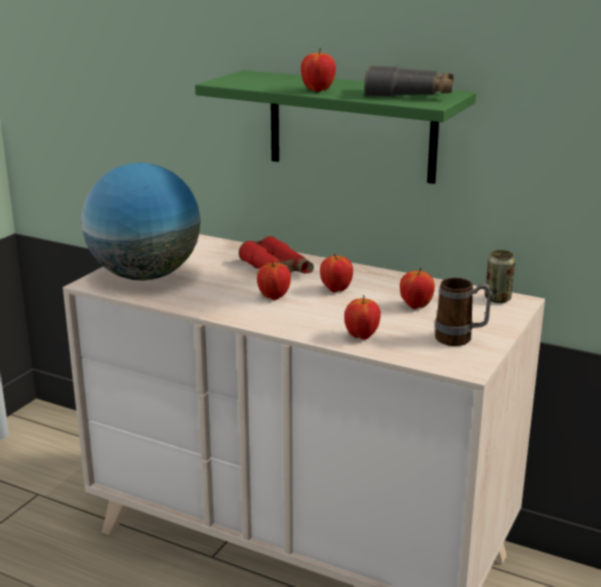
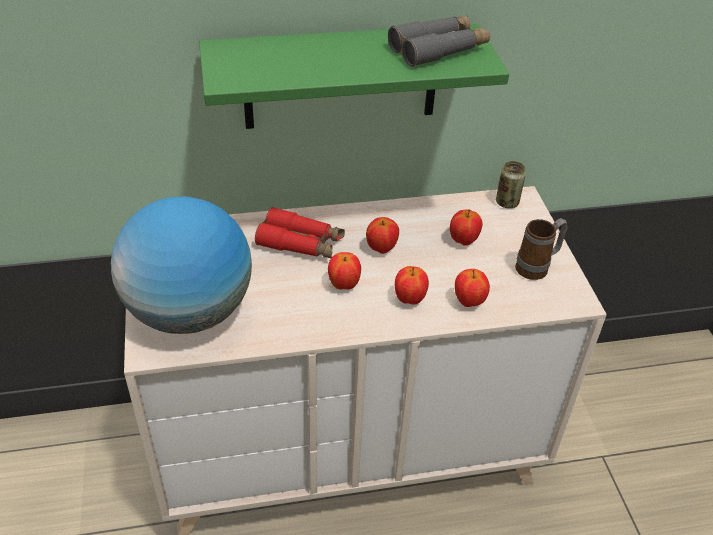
camera: 40 degrees left, 20 degrees up
apple [301,48,336,92] -> apple moved to [395,266,429,305]

